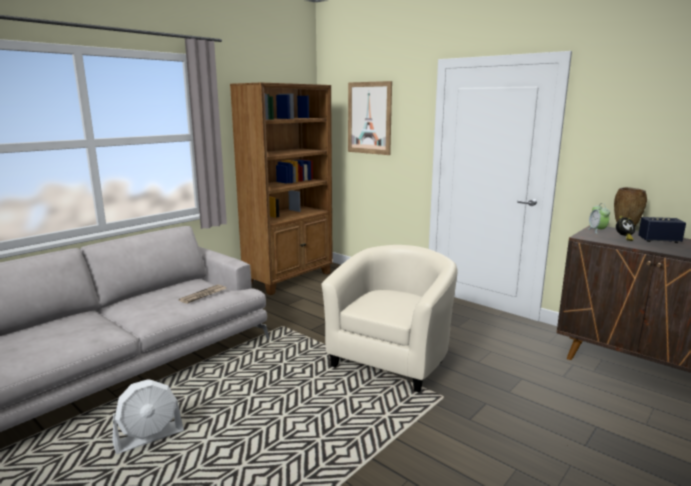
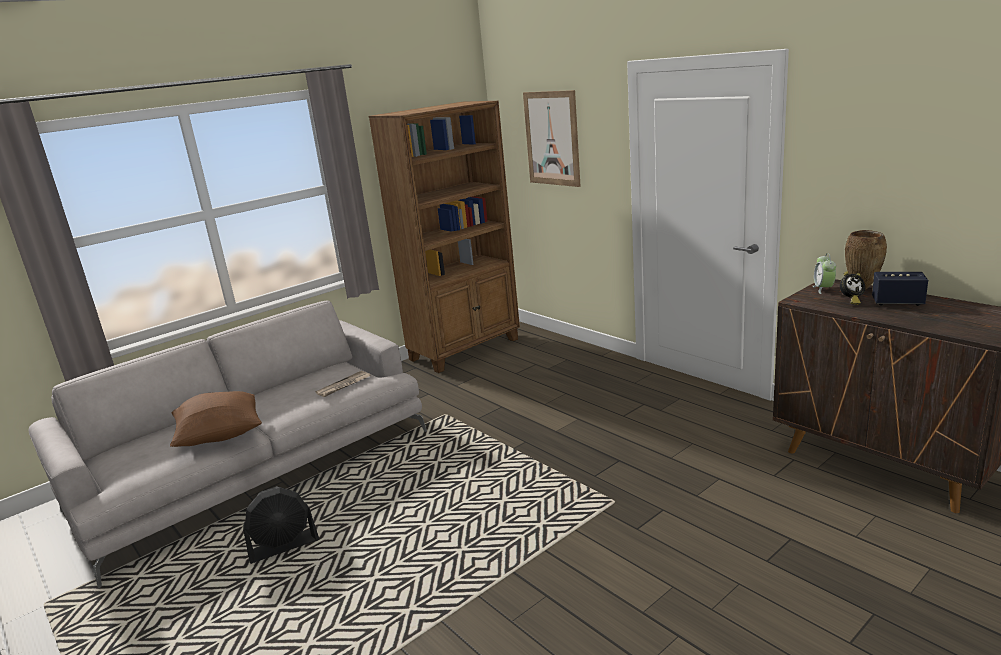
camera: 10 degrees right, 5 degrees up
white fan [112,379,184,454] -> black fan [243,486,319,564]
beige armchair [321,245,457,392] -> none
none -> brown pillow [170,391,262,447]

